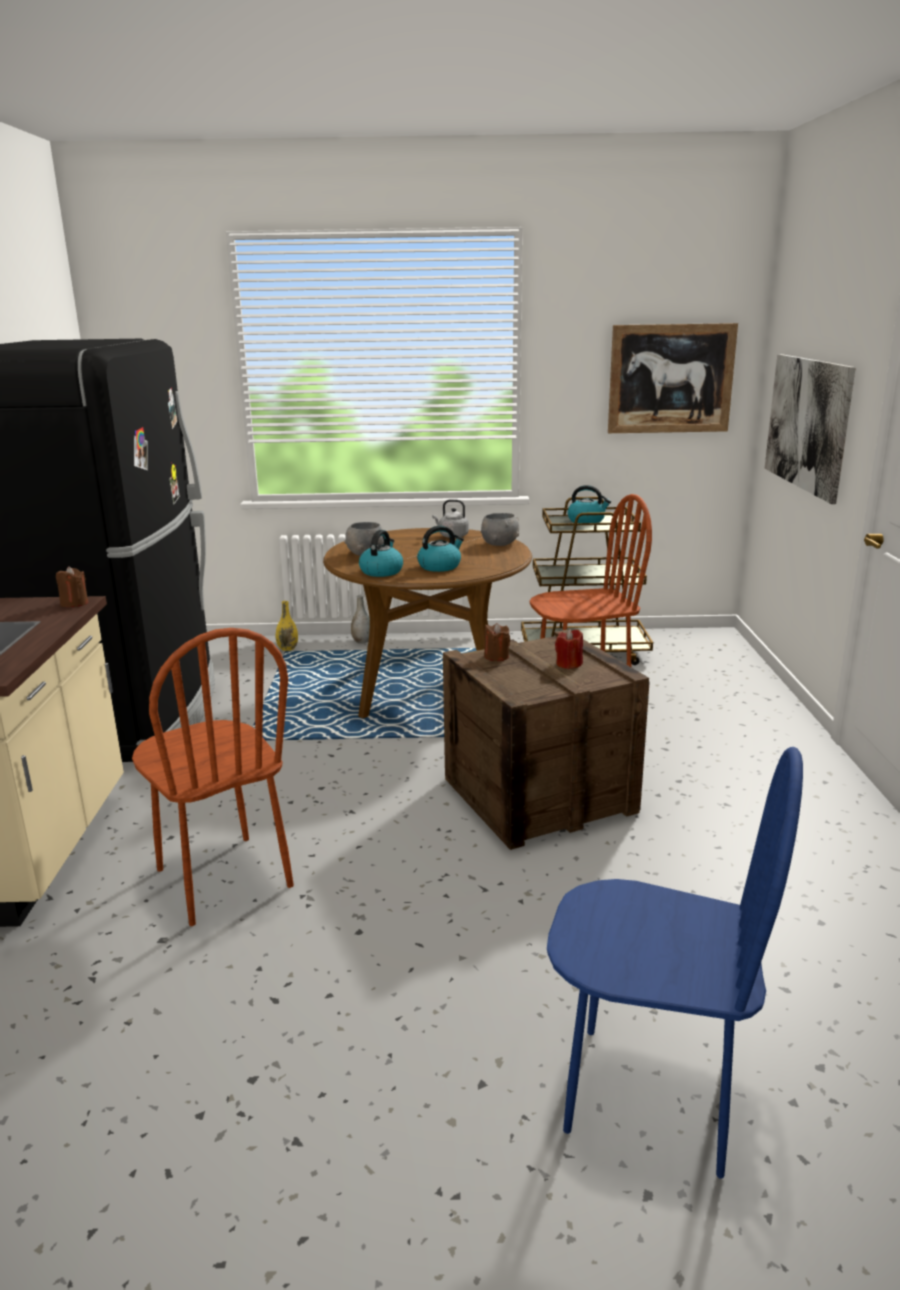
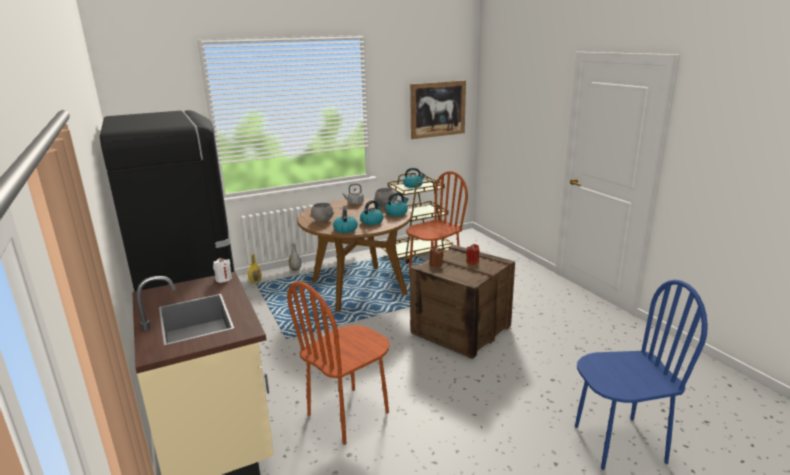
camera: 25 degrees left, 0 degrees up
brown candle [56,566,88,607] -> white candle [213,258,232,283]
brown chair [132,628,294,926] -> brown chair turned 105 degrees clockwise [287,282,390,445]
picture [765,354,856,504] -> none
none -> kettle [385,193,409,216]

